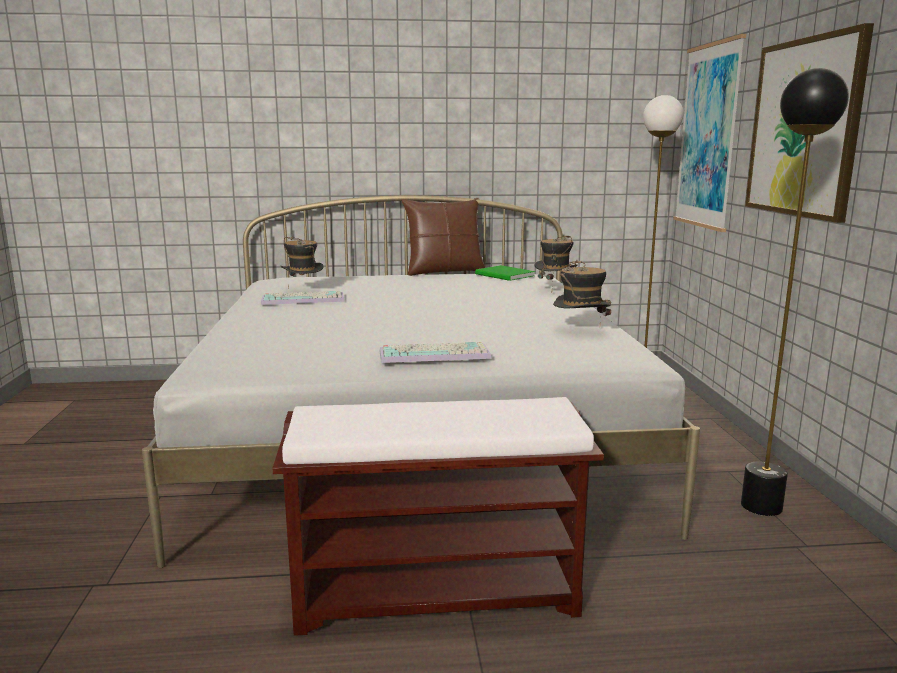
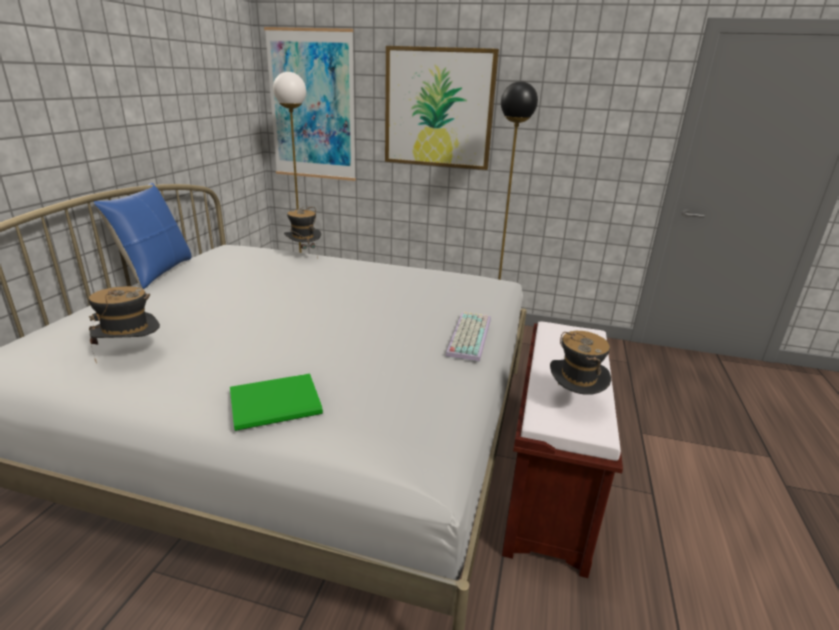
camera: 70 degrees left, 10 degrees up
keyboard [261,291,345,305] -> none
brown pillow [402,198,485,276] -> blue pillow [93,183,191,289]
green book [475,265,535,281] -> green book moved to [230,374,323,431]
hat [553,260,611,316] -> hat moved to [550,331,611,395]

